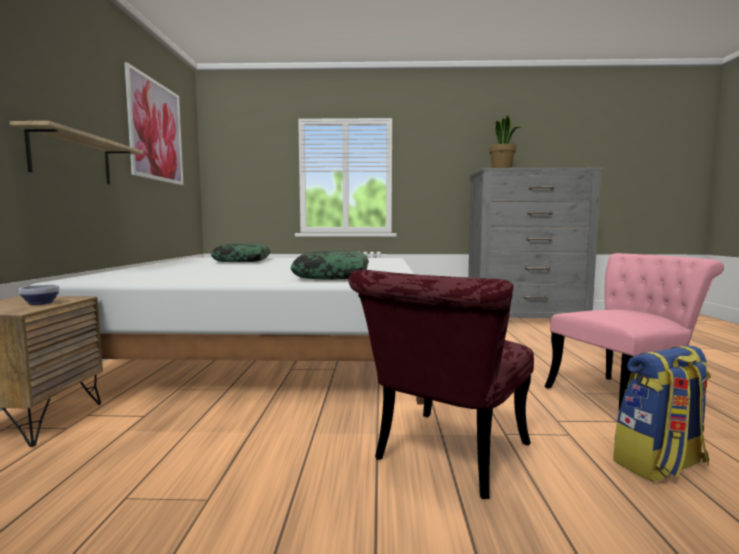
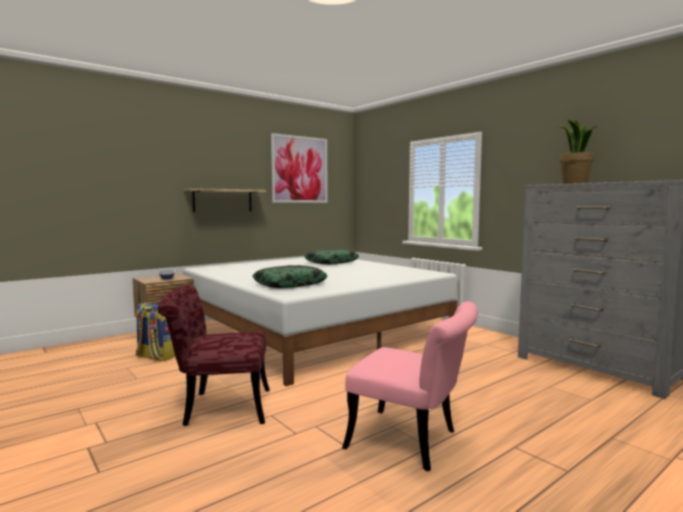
camera: 50 degrees right, 0 degrees up
backpack [613,345,711,482] -> backpack moved to [135,303,176,361]

